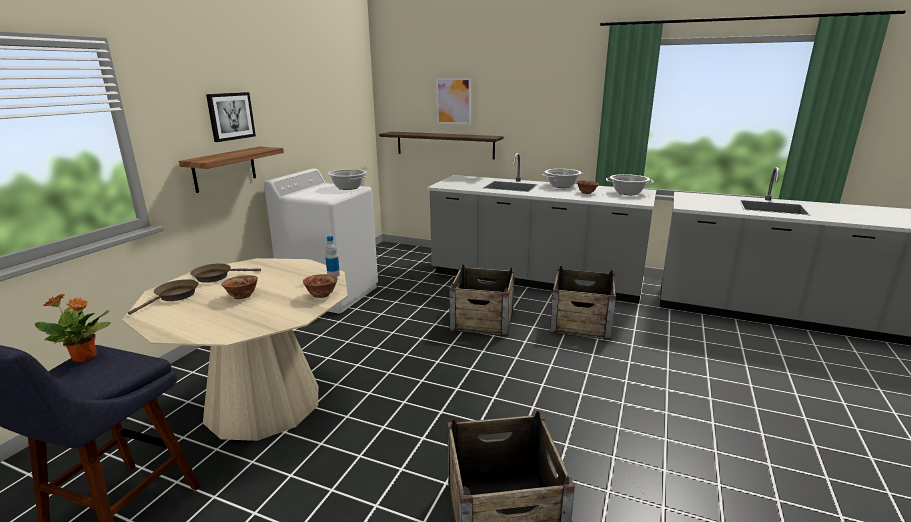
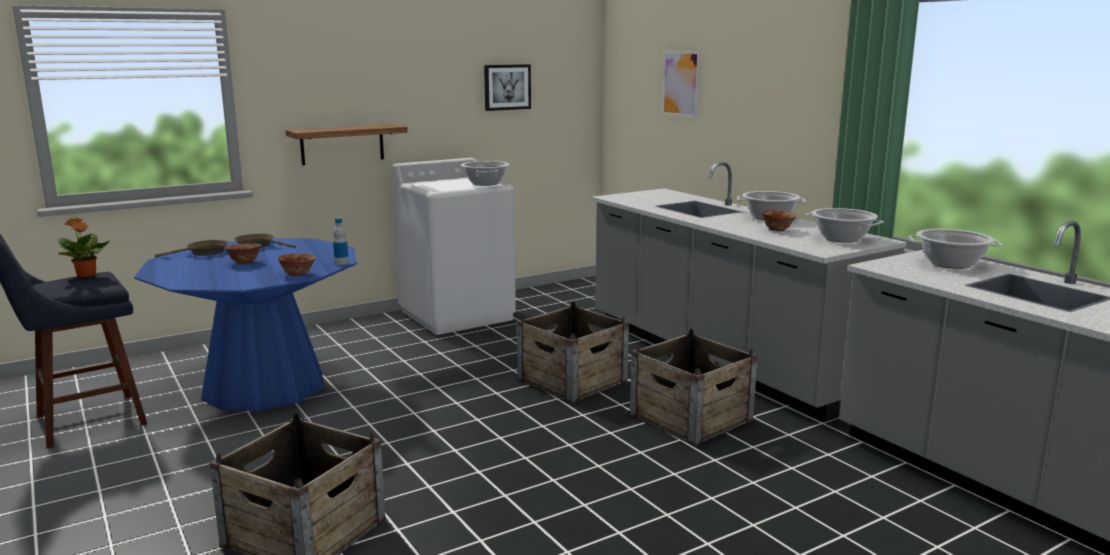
camera: 35 degrees right, 5 degrees down
beige dining table [122,258,348,441] -> blue dining table [134,238,357,411]
picture [206,92,256,142] -> picture moved to [484,64,531,111]
shelf [379,132,504,160] -> none
none -> cooking pot [908,229,1002,269]

